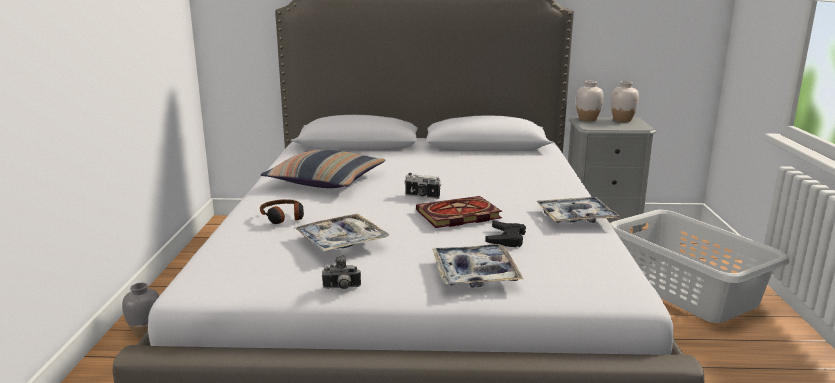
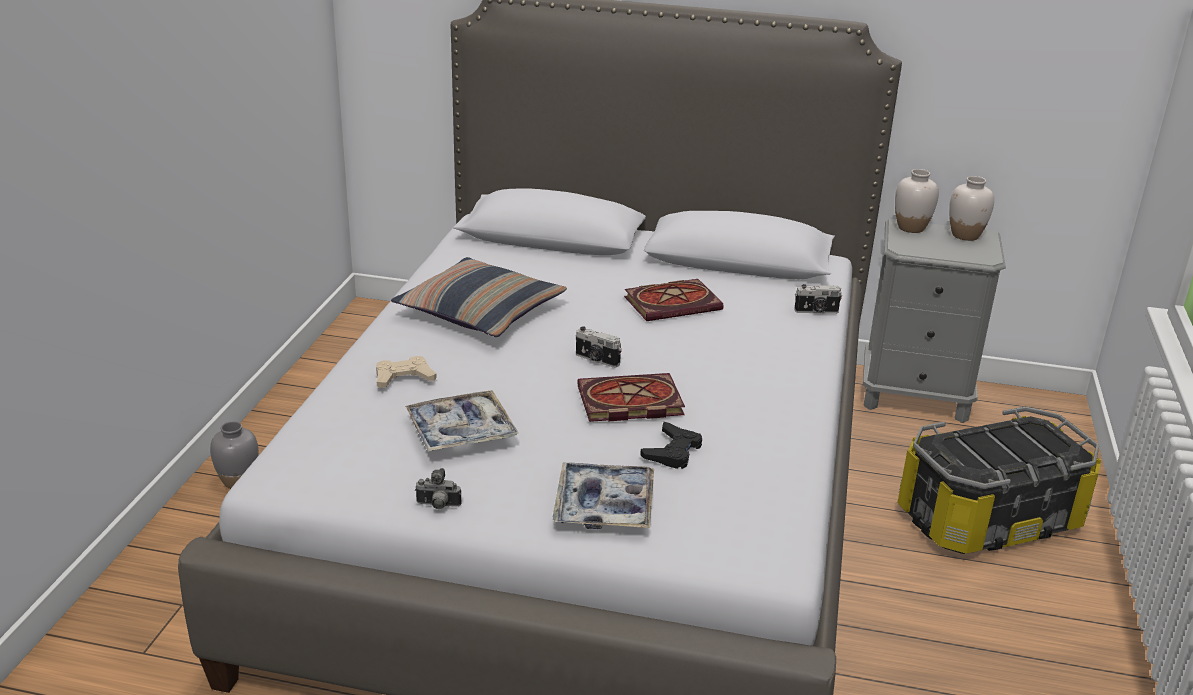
camera: 10 degrees right, 10 degrees up
headphones [260,199,304,224] -> beige game controller [376,356,437,388]
tray [536,197,620,223] -> none
grey laundry basket [610,210,789,323] -> storage box [897,407,1101,554]
none -> book [624,279,724,321]
none -> camera [794,284,842,314]

